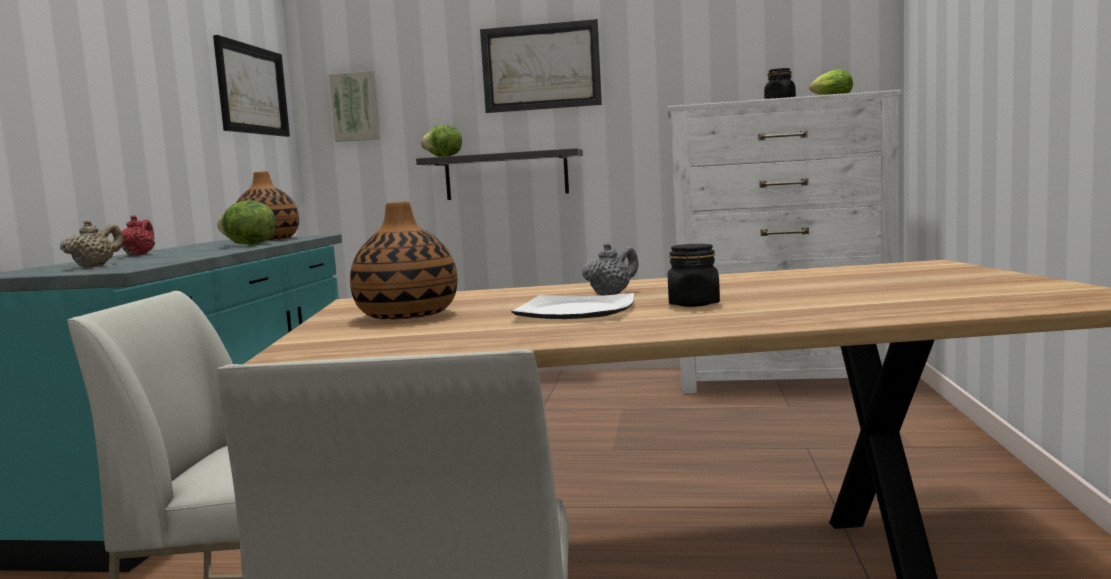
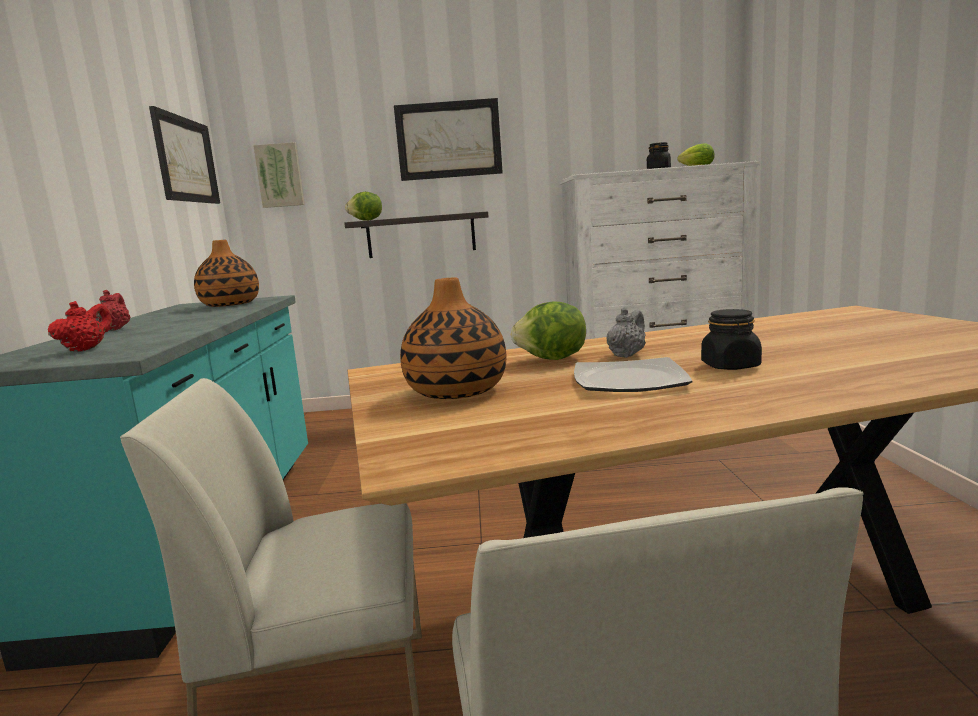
camera: 10 degrees left, 5 degrees up
beige teapot [60,220,124,267] -> red teapot [48,301,112,352]
lettuce [217,200,276,245] -> lettuce moved to [511,302,586,360]

